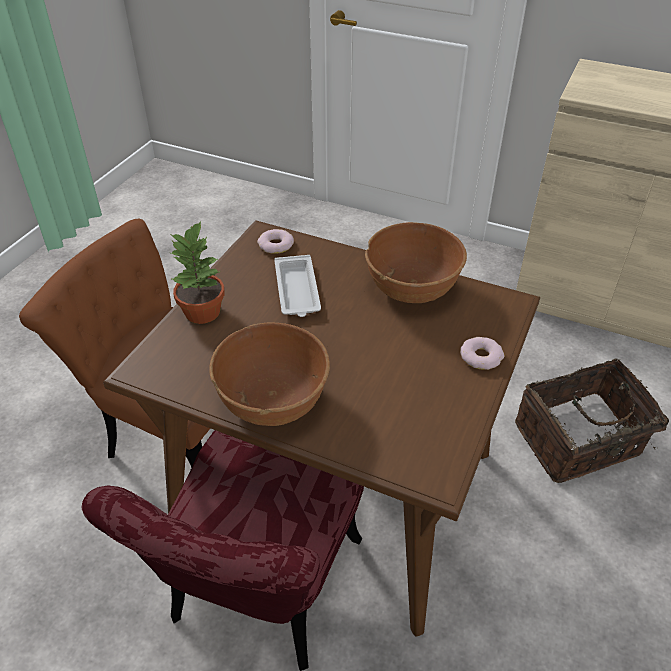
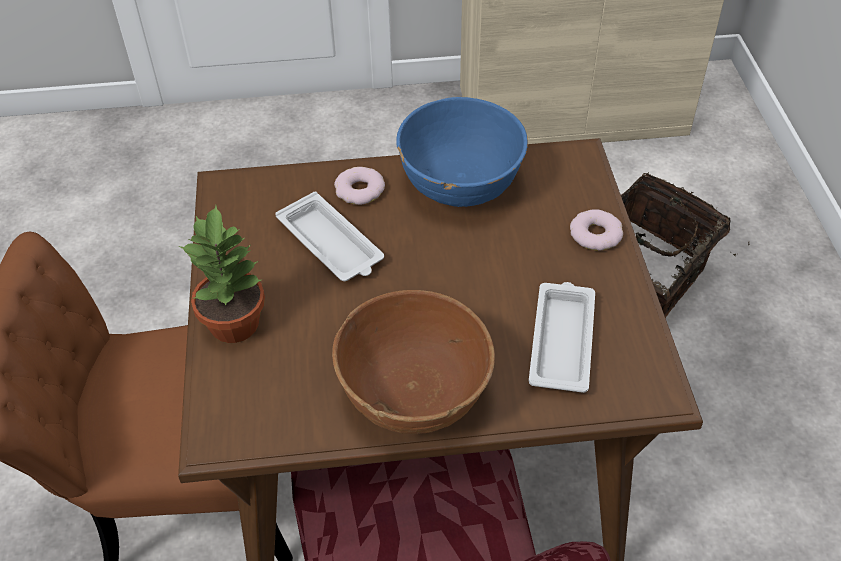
camera: 30 degrees left, 5 degrees up
donut [257,229,294,254] -> donut moved to [334,167,385,205]
brown bowl [365,222,467,303] -> blue bowl [396,97,528,207]
none -> white tray [529,282,595,393]

